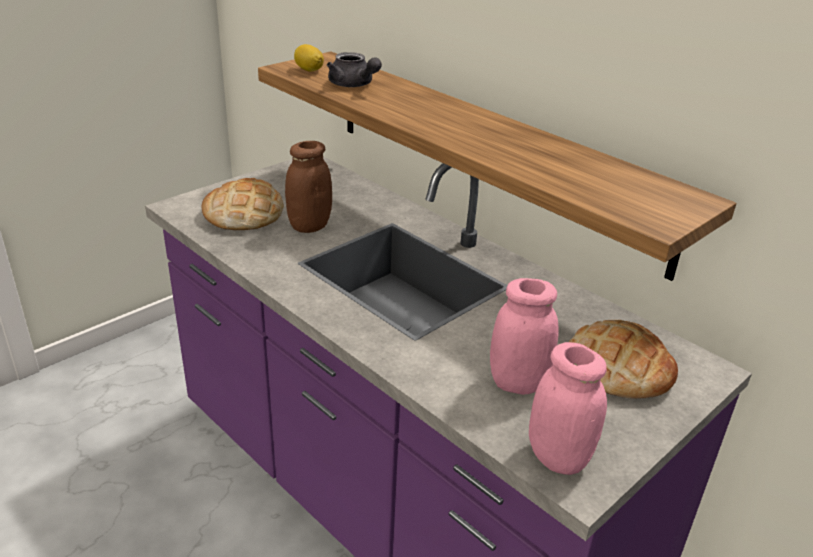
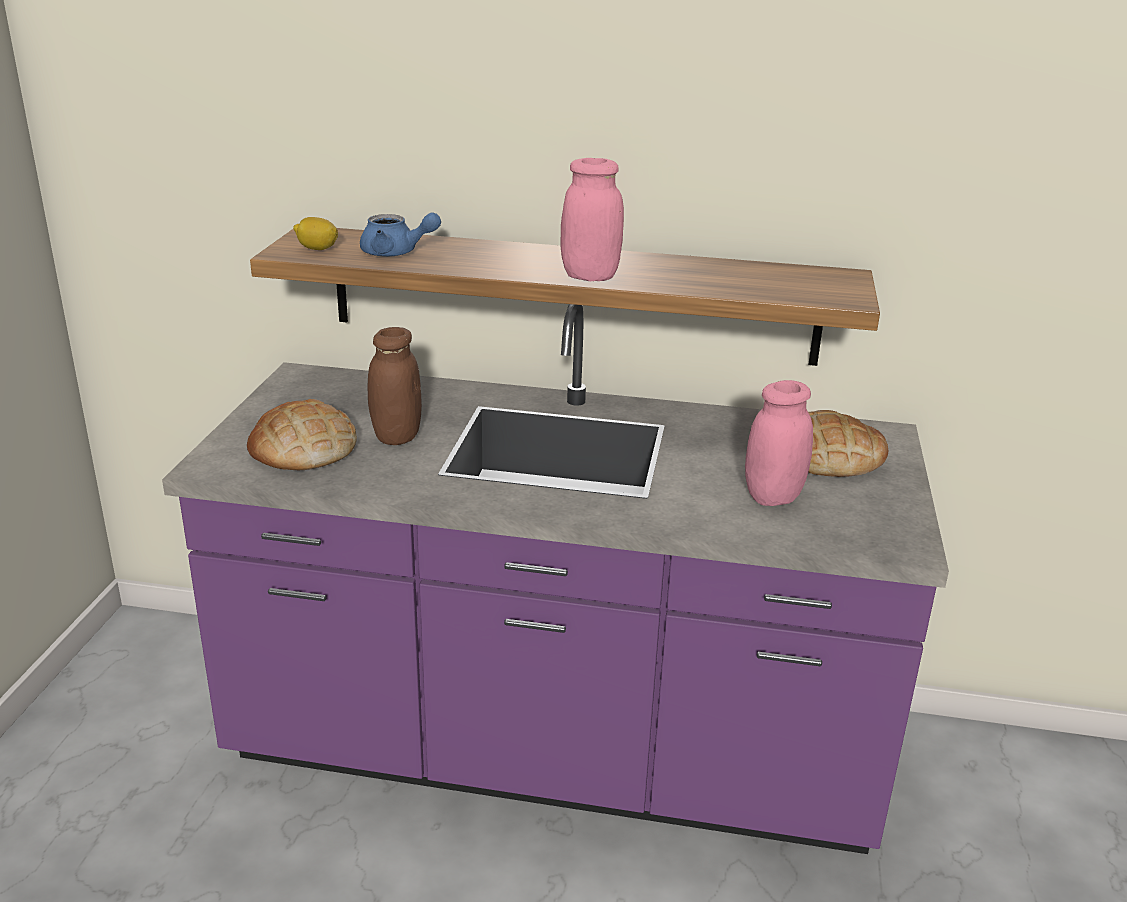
camera: 35 degrees left, 5 degrees down
grey teapot [327,52,382,87] -> blue teapot [360,212,441,257]
pink jar [529,342,607,475] -> pink jar moved to [561,158,624,281]

